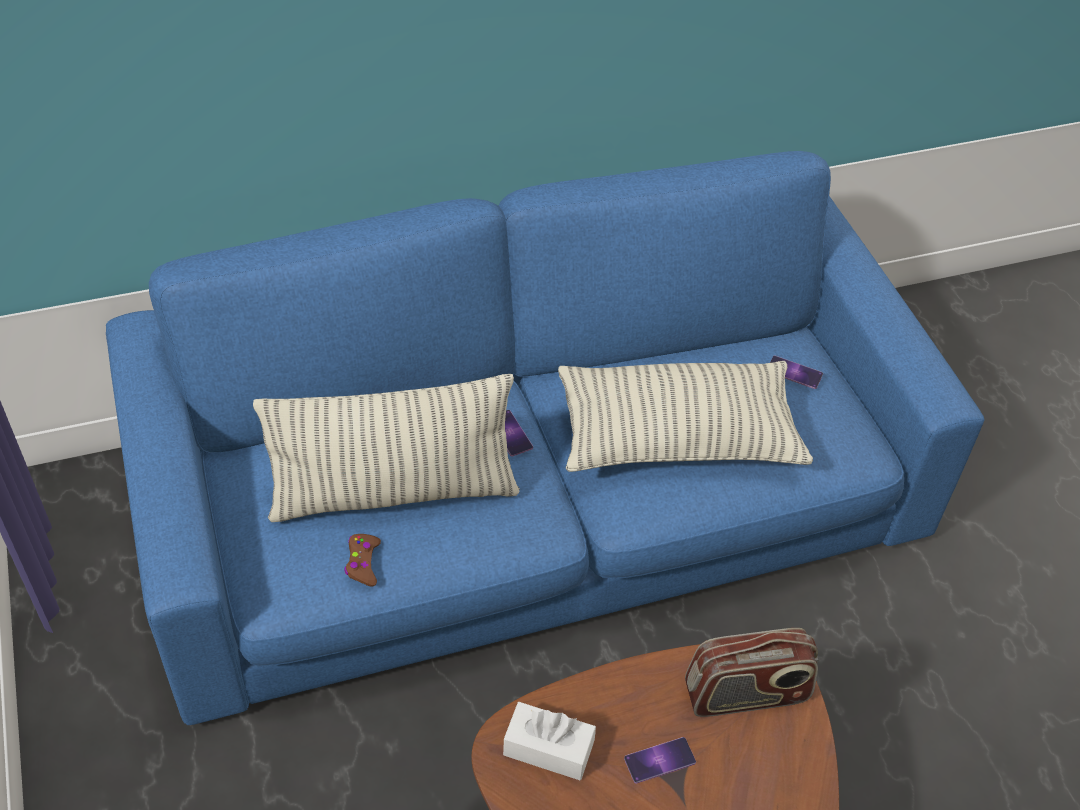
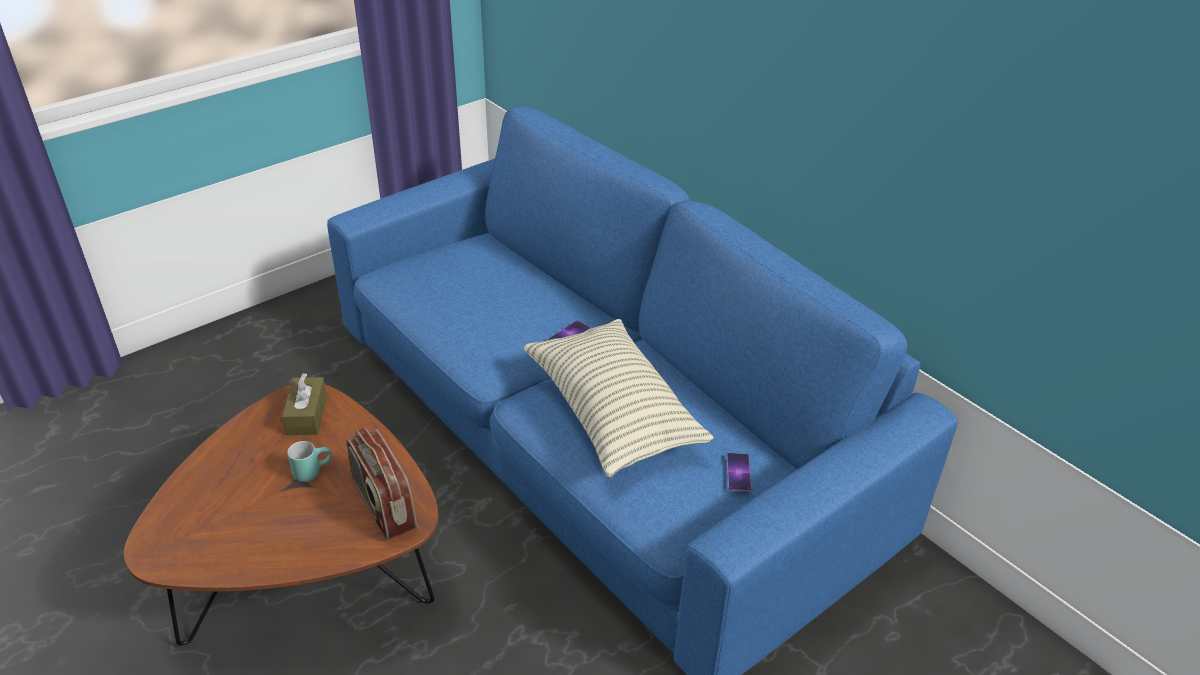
camera: 70 degrees right, 10 degrees down
pillow [253,374,520,522] -> none
brown game controller [345,534,381,587] -> none
white tissue box [503,702,596,780] -> brown tissue box [282,374,327,435]
phone [624,737,696,784] -> turquoise mug [287,441,332,482]

